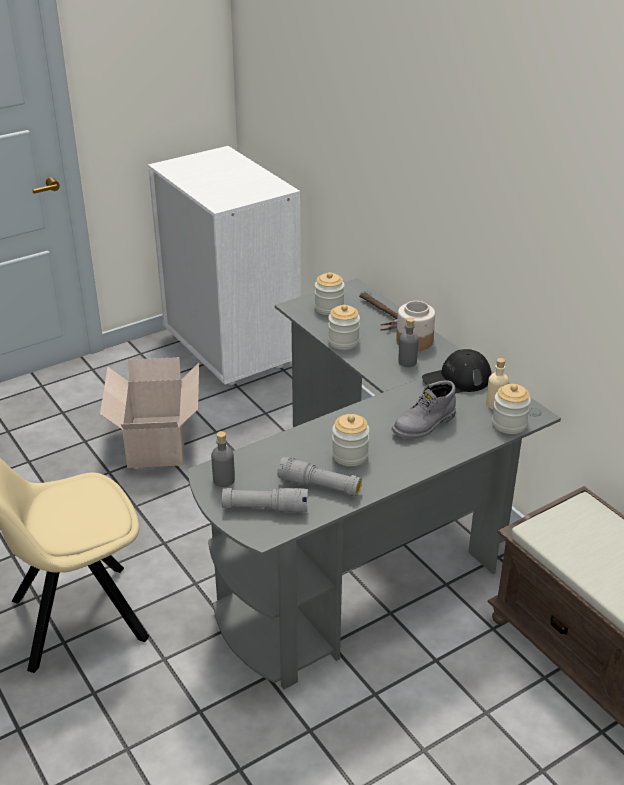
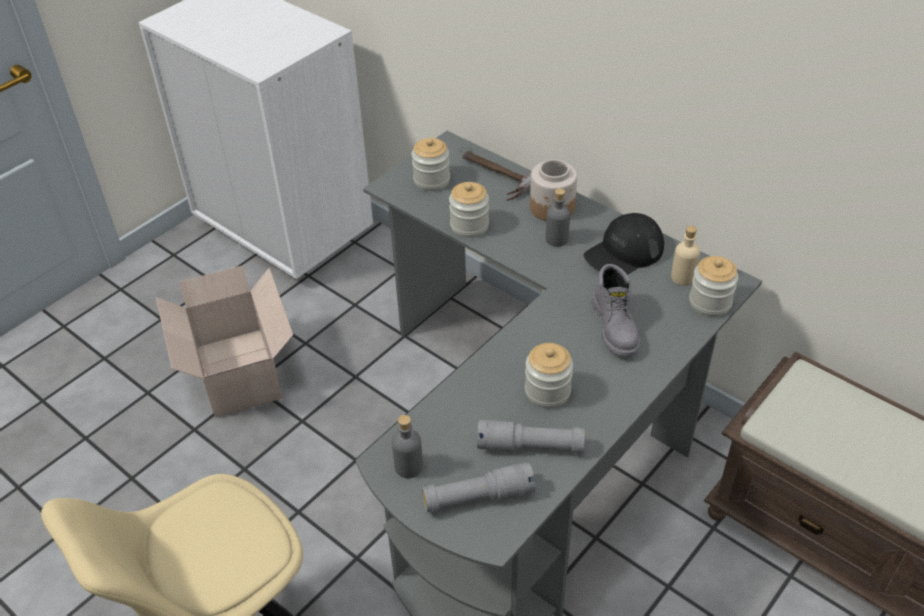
camera: 15 degrees left, 10 degrees up
grey boot [392,380,456,439] -> grey boot turned 45 degrees counterclockwise [592,264,640,356]

